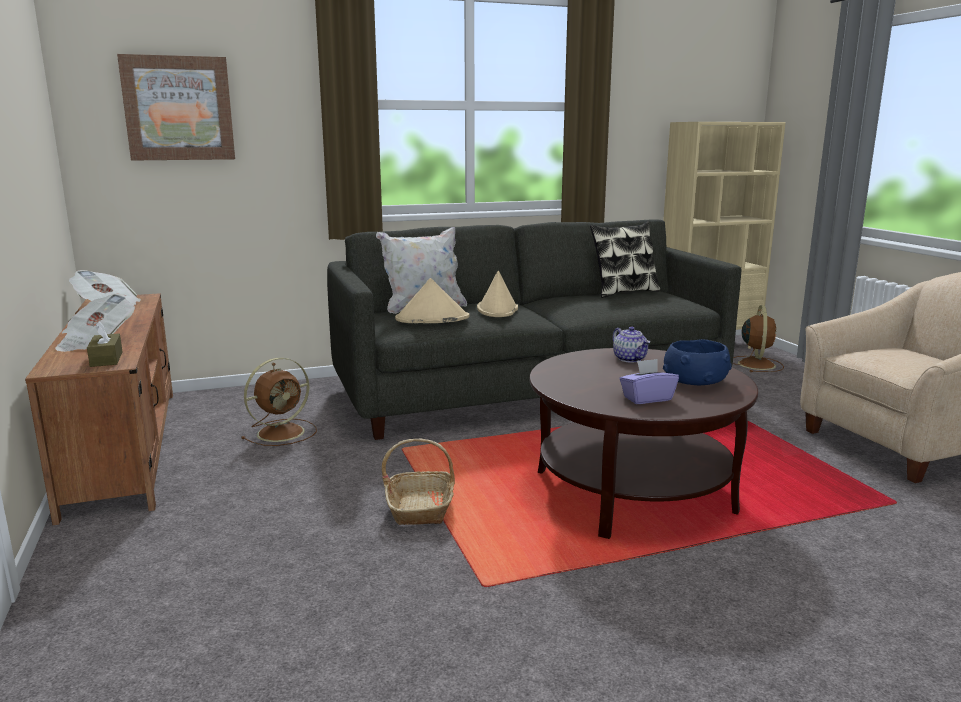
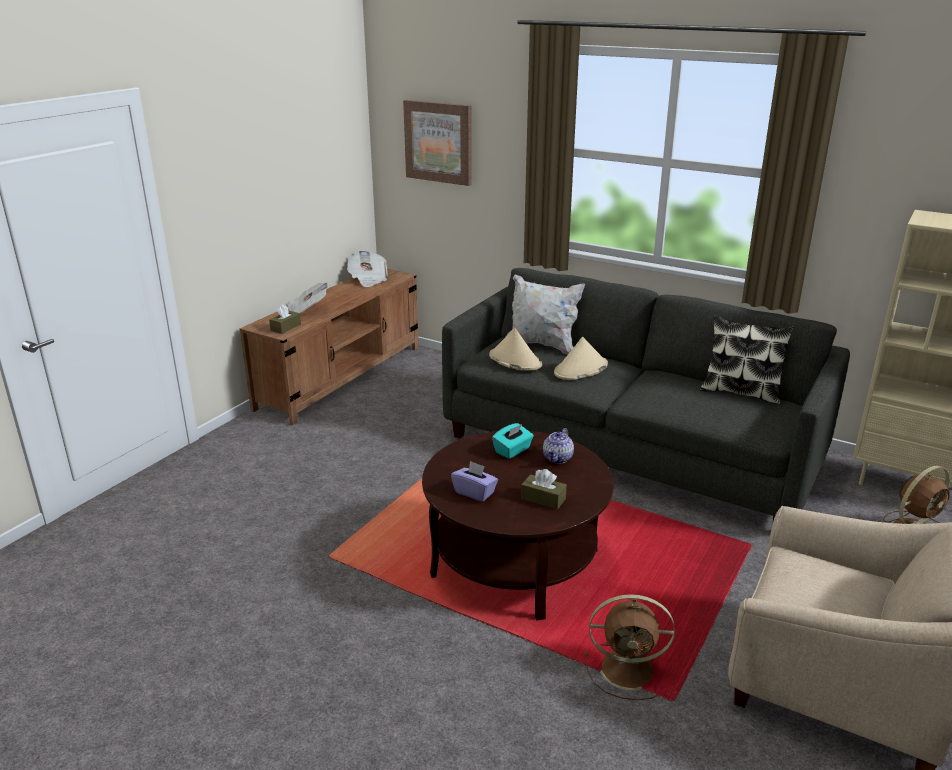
camera: 50 degrees right, 10 degrees up
brown fan [241,358,317,446] -> brown fan moved to [584,594,675,700]
basket [382,439,455,525] -> none
blue bowl [663,339,732,385] -> brown tissue box [521,469,567,510]
none -> turquoise tissue box [492,423,534,459]

